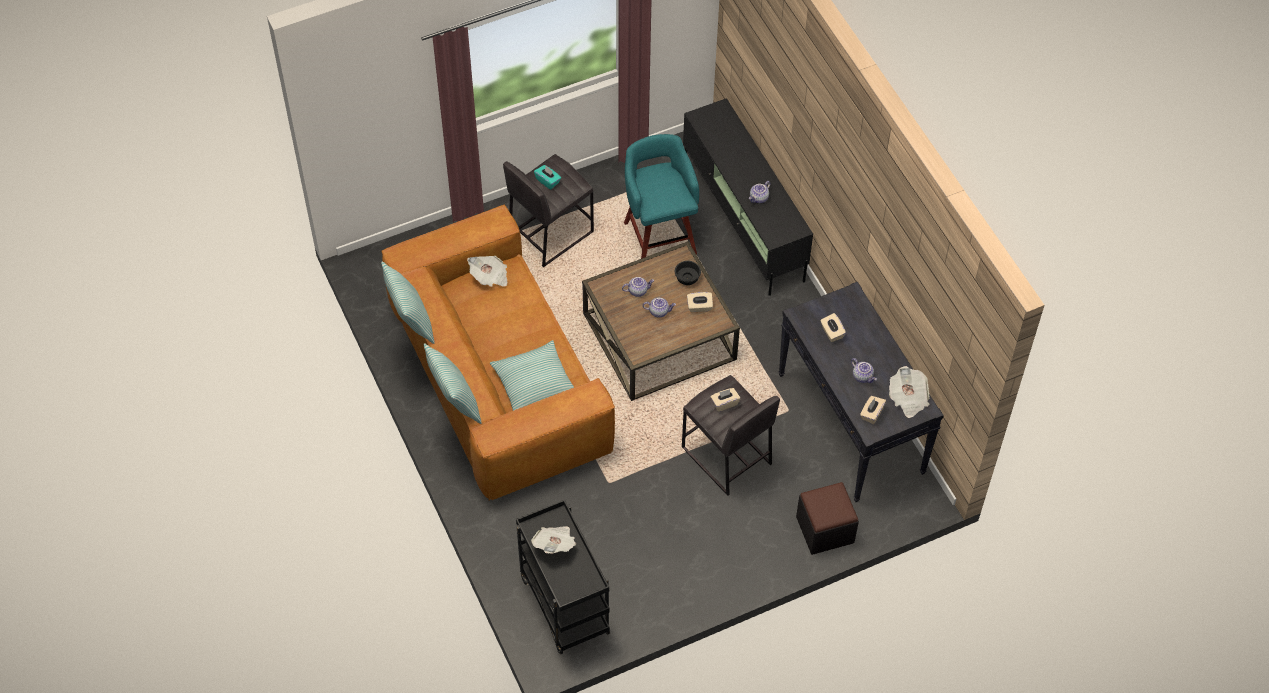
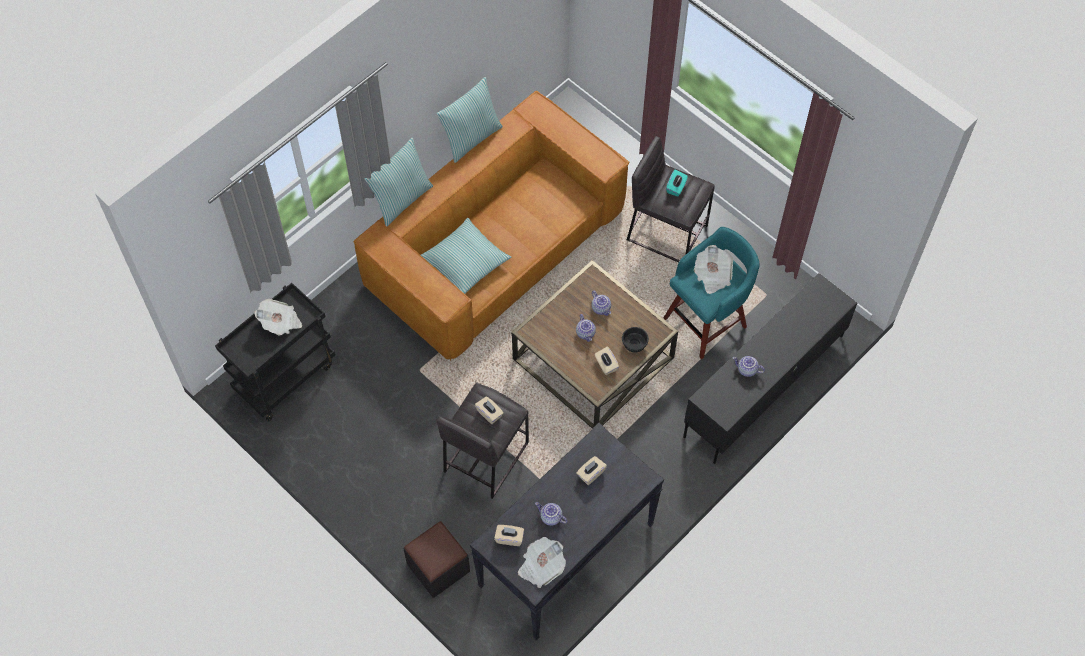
camera: 70 degrees right, 5 degrees up
newspaper [467,256,507,287] -> newspaper moved to [694,245,733,294]
teapot [851,358,877,383] -> teapot turned 90 degrees clockwise [535,502,568,526]

